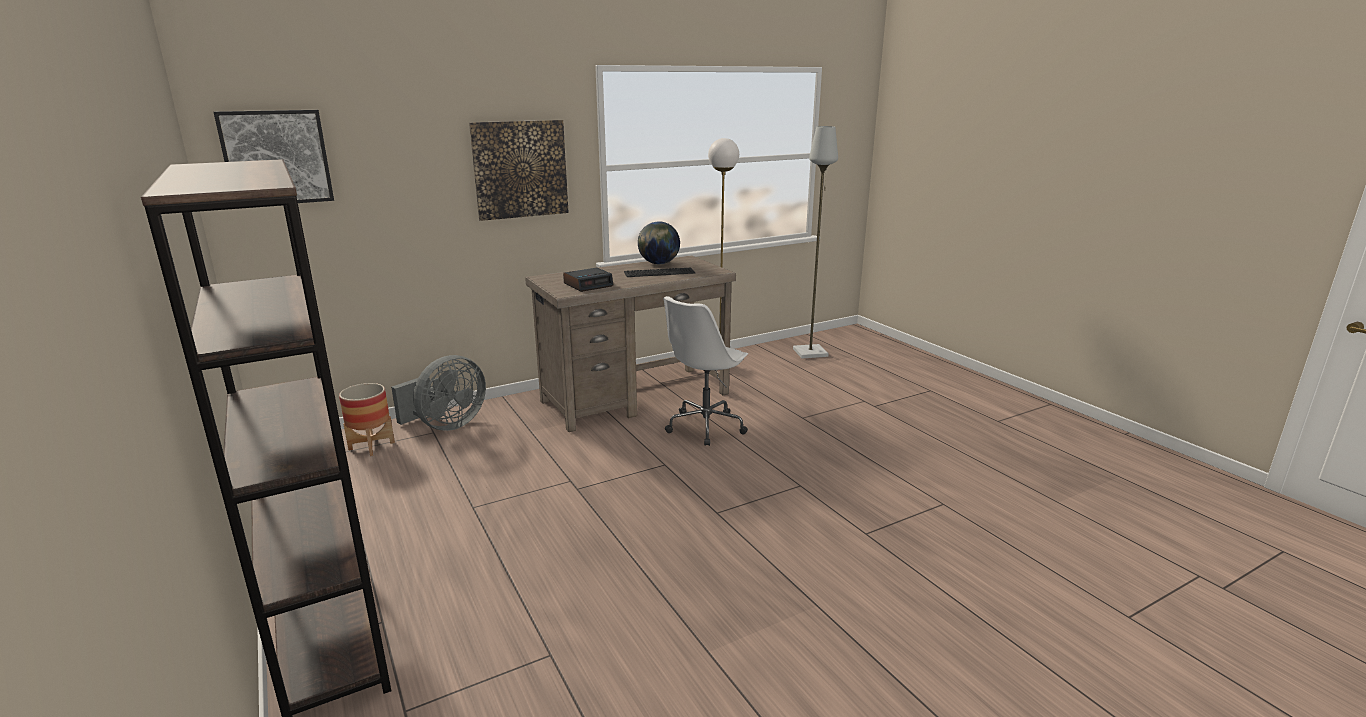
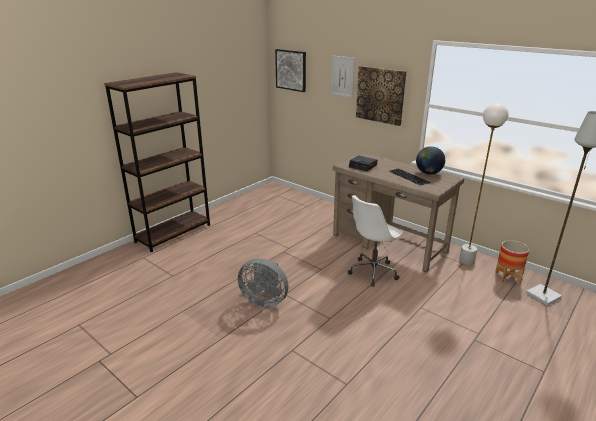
camera: 70 degrees right, 5 degrees up
planter [339,383,395,456] -> planter moved to [495,240,529,283]
grey fan [391,355,486,431] -> grey fan moved to [238,258,288,307]
white office chair [663,296,748,446] -> white office chair turned 60 degrees counterclockwise [347,195,403,287]
none -> picture [331,56,355,99]

